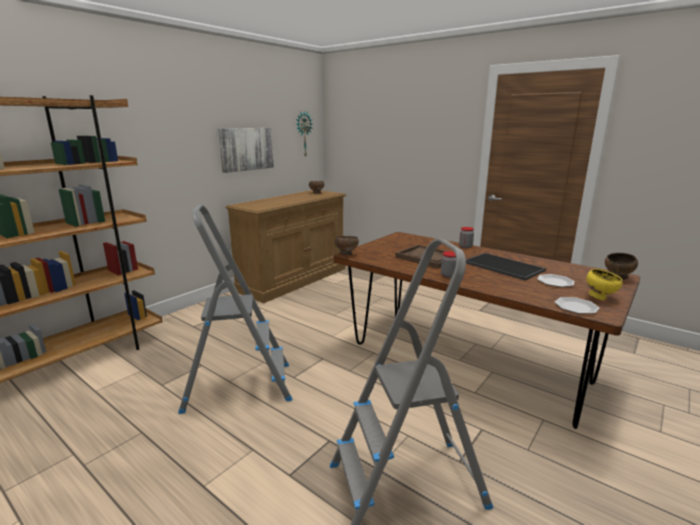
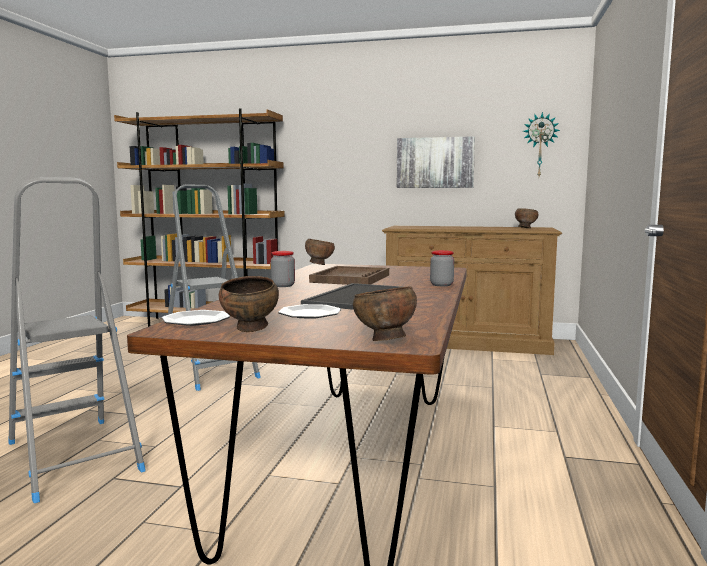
camera: 65 degrees right, 10 degrees down
yellow bowl [586,269,622,300] -> brown bowl [219,276,279,332]

